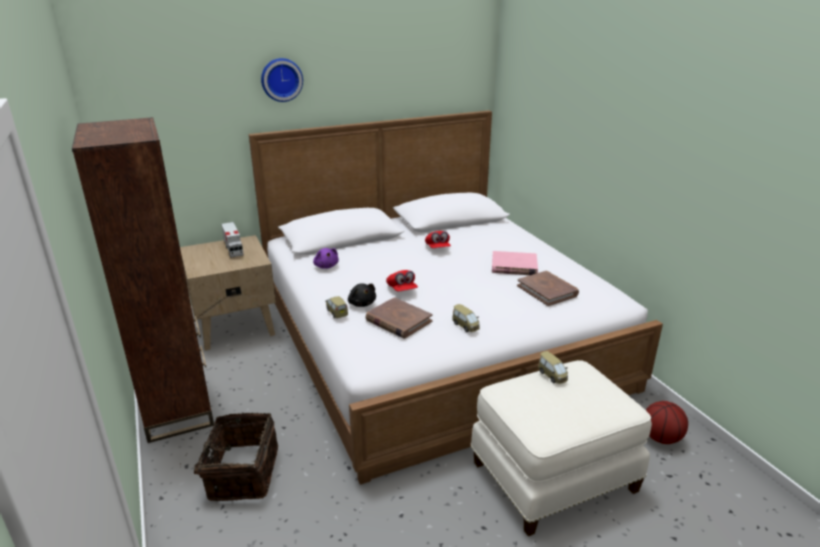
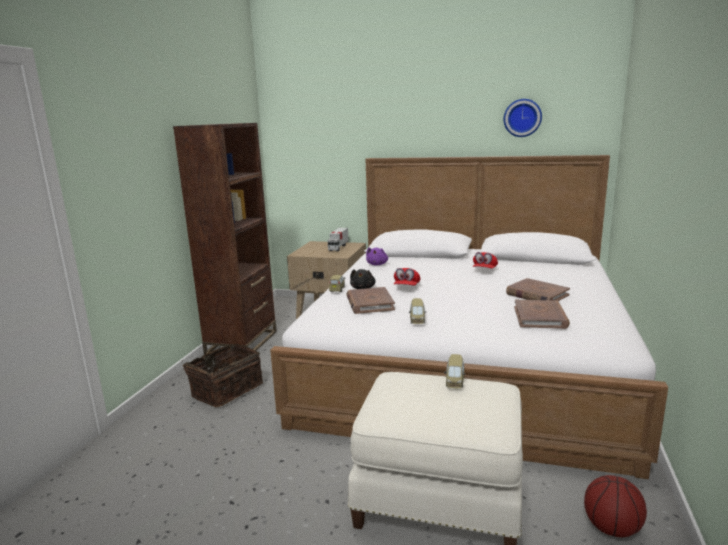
camera: 40 degrees right, 10 degrees down
wall clock [261,58,303,102] -> wall clock moved to [504,99,542,137]
pink book [492,251,538,275] -> brown book [506,278,570,301]

